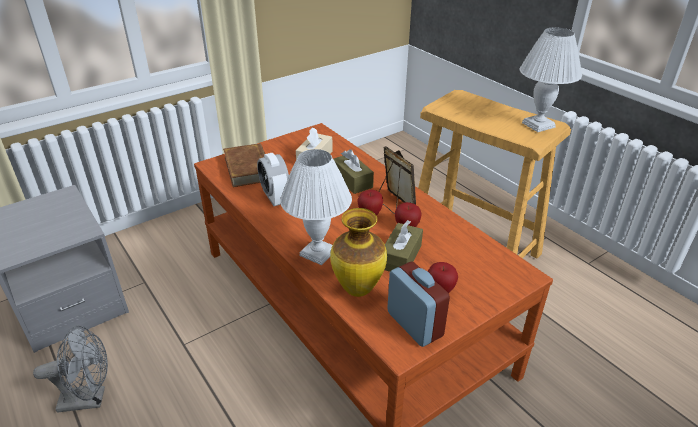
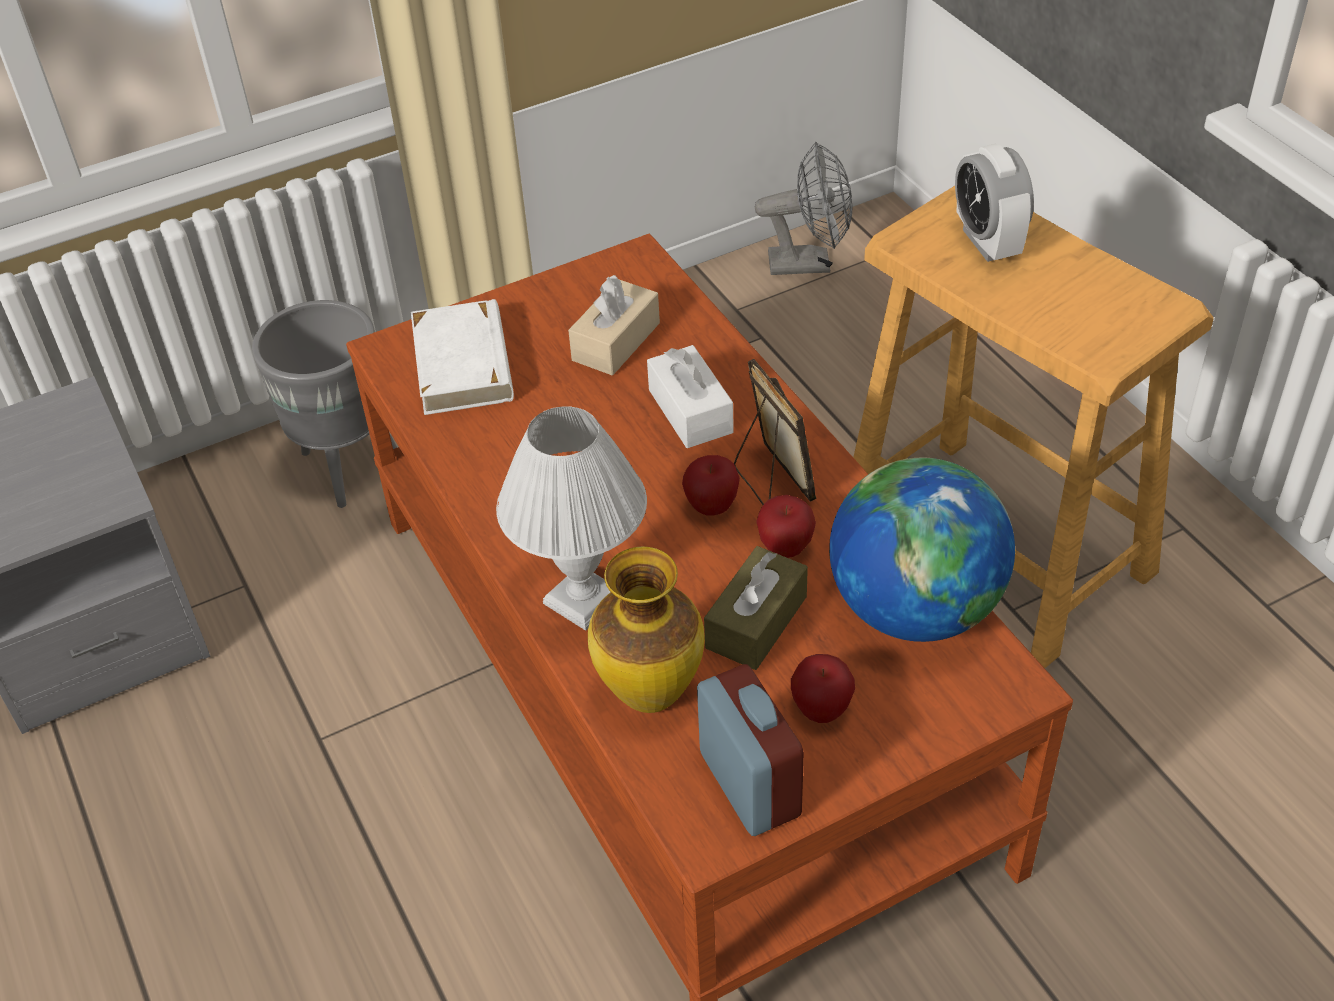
camera: 10 degrees right, 10 degrees up
grey fan [33,325,108,413] -> grey fan moved to [755,142,853,275]
brown book [223,143,265,187] -> white book [411,299,514,415]
alarm clock [257,153,289,206] -> alarm clock moved to [955,144,1034,262]
brown tissue box [334,149,374,194] -> white tissue box [647,345,734,448]
white table lamp [520,27,582,132] -> none
none -> grey planter [252,300,397,508]
none -> globe [829,457,1015,642]

